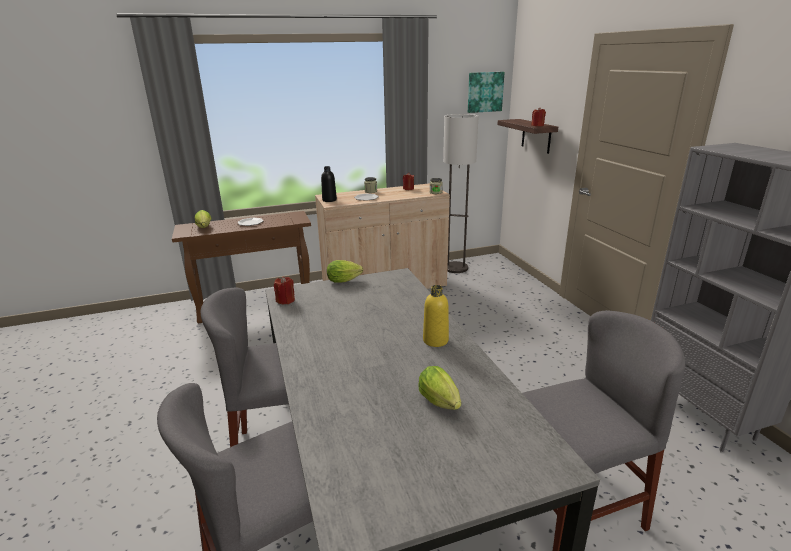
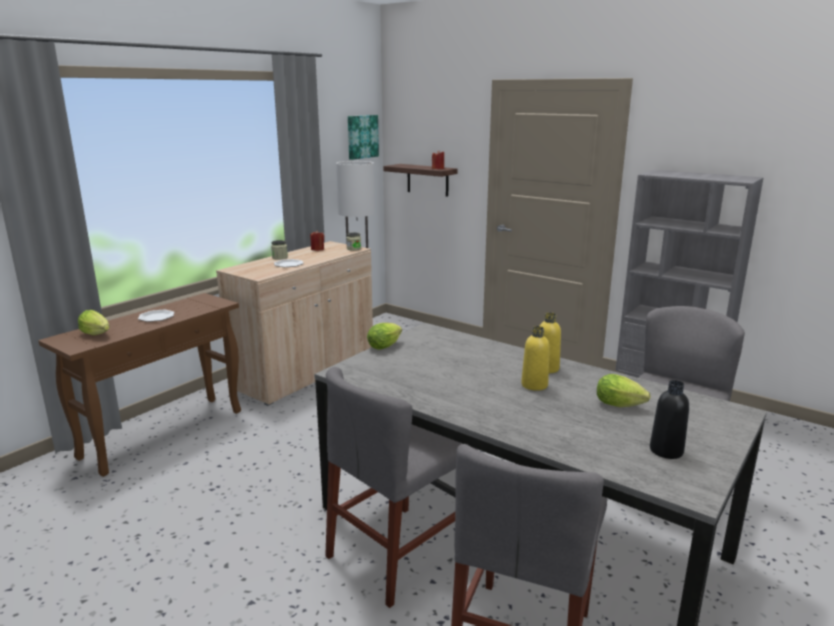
camera: 35 degrees left, 5 degrees down
red candle [274,276,295,304] -> none
black bottle [321,166,337,202] -> black bottle moved to [650,380,689,459]
none -> yellow bottle [521,326,550,391]

